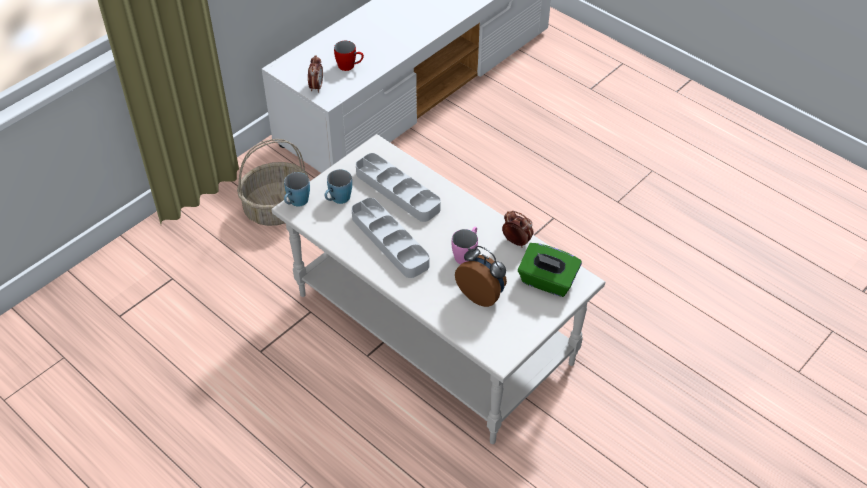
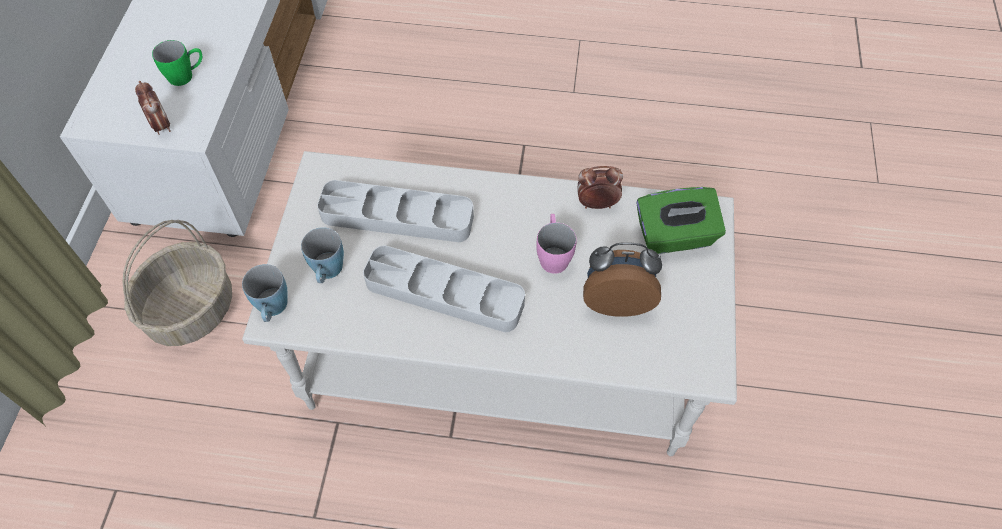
camera: 35 degrees left, 10 degrees up
red mug [334,41,364,71] -> green mug [152,40,202,86]

